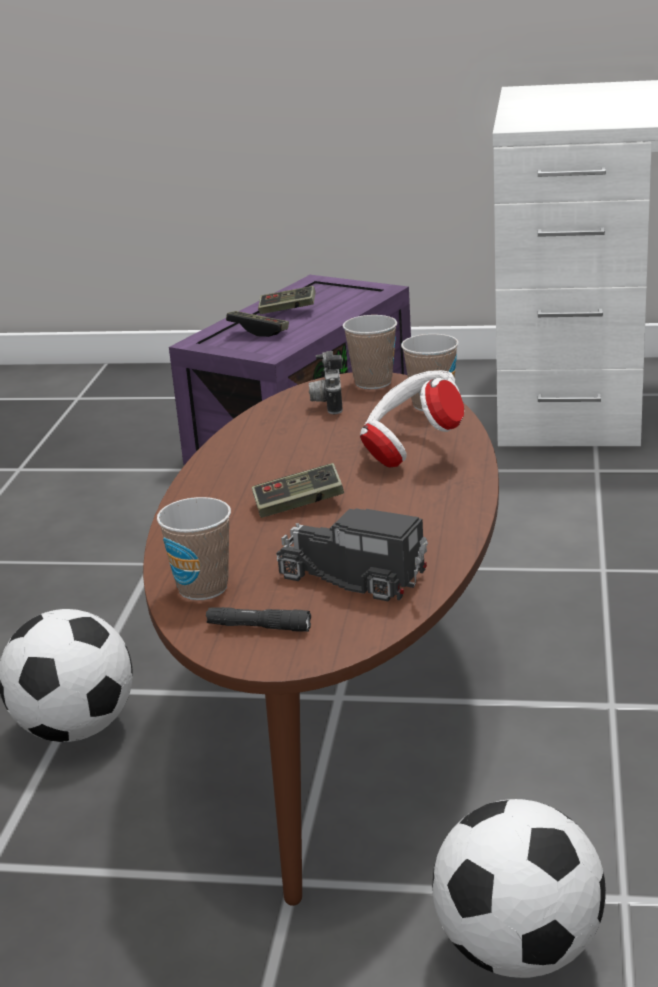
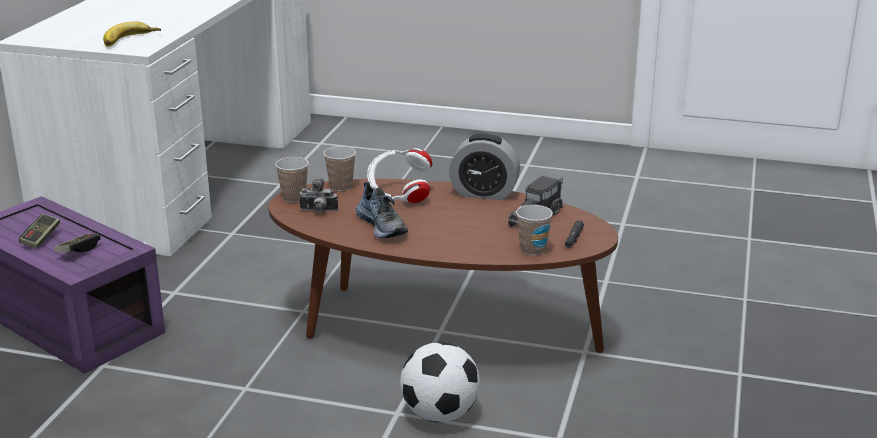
camera: 85 degrees left, 0 degrees up
game controller [252,463,344,518] -> none
football [432,799,606,978] -> none
none -> banana [103,22,161,47]
none -> shoe [356,182,408,238]
none -> alarm clock [449,134,520,200]

